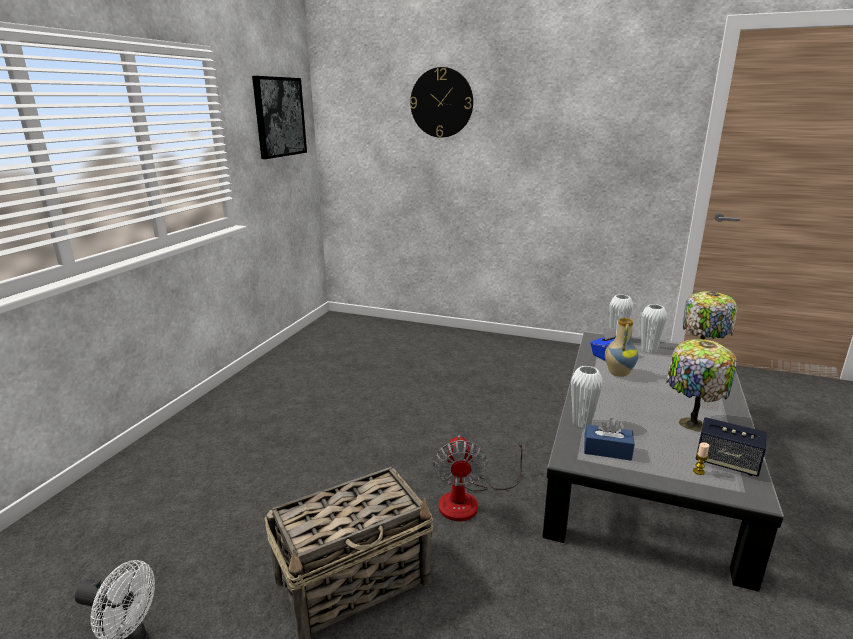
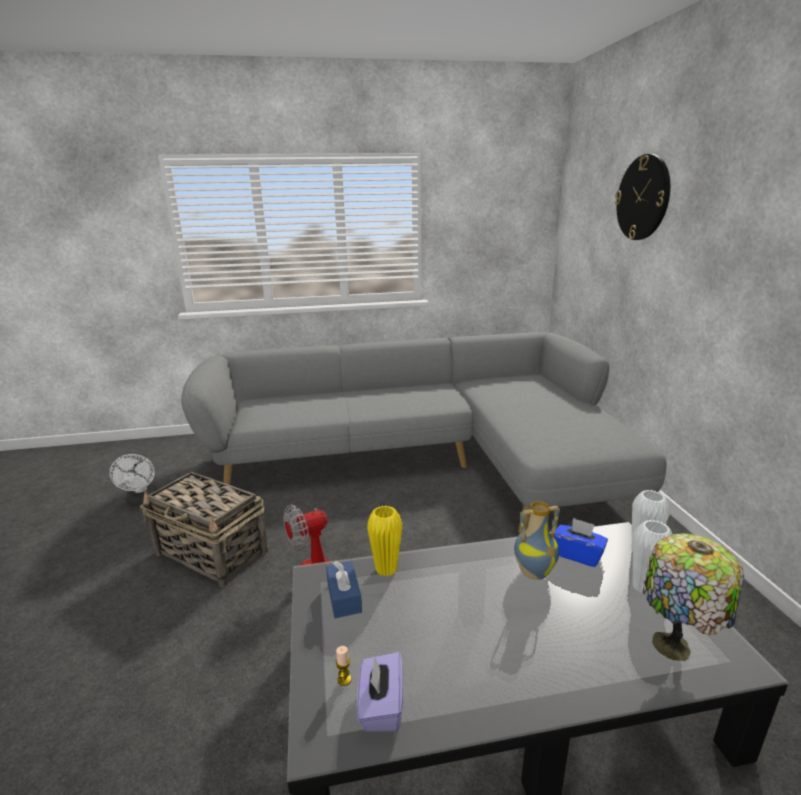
camera: 60 degrees right, 0 degrees up
picture [252,76,307,159] -> none
white vase [571,366,603,429] -> yellow vase [367,506,403,576]
table lamp [666,339,737,432] -> none
speaker [696,417,766,477] -> purple tissue box [357,652,403,732]
none -> grey sofa [181,332,667,534]

